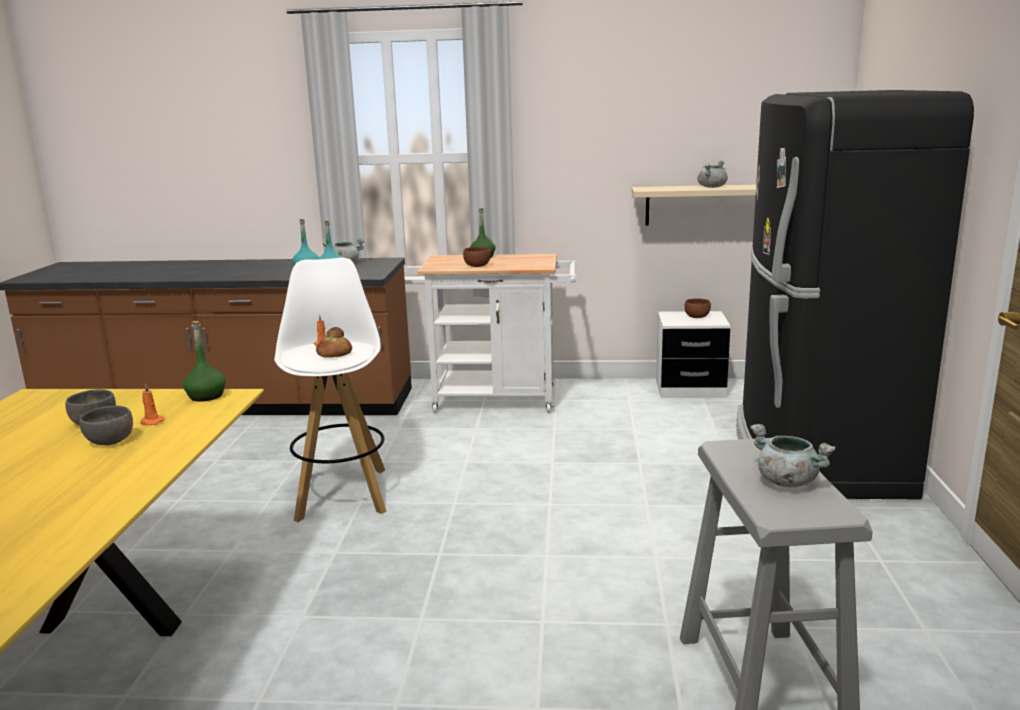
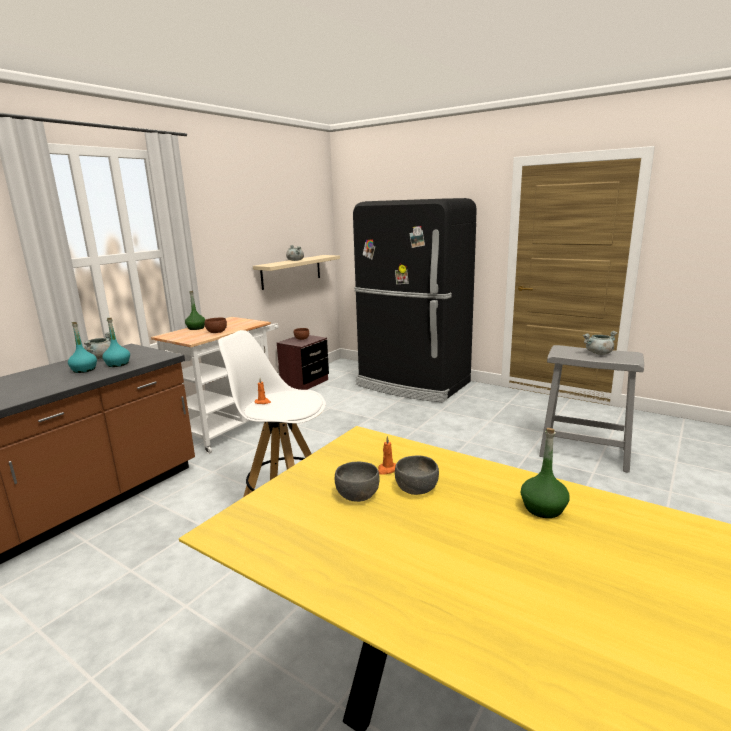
camera: 60 degrees left, 0 degrees up
green bottle [183,321,226,402] -> green bottle moved to [521,428,570,518]
bread [316,327,352,358] -> none
white nightstand [656,311,730,398] -> brown nightstand [277,335,329,390]

